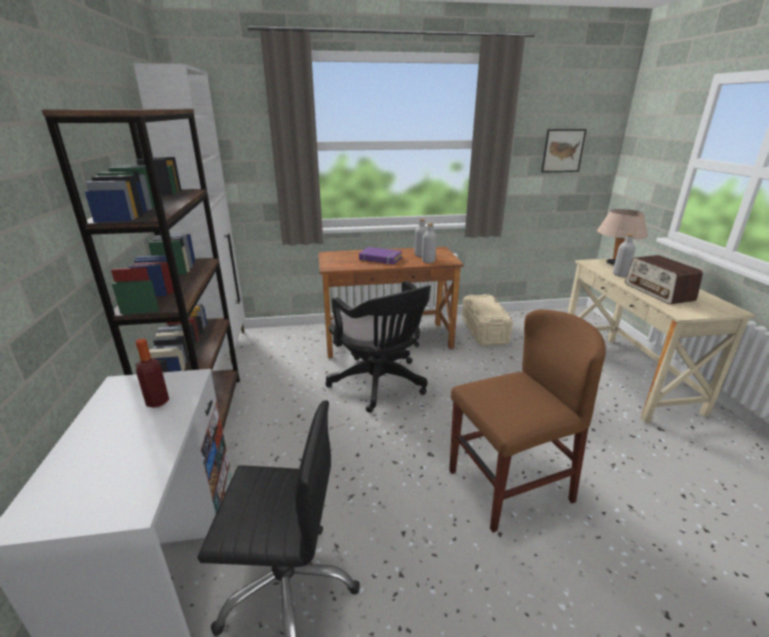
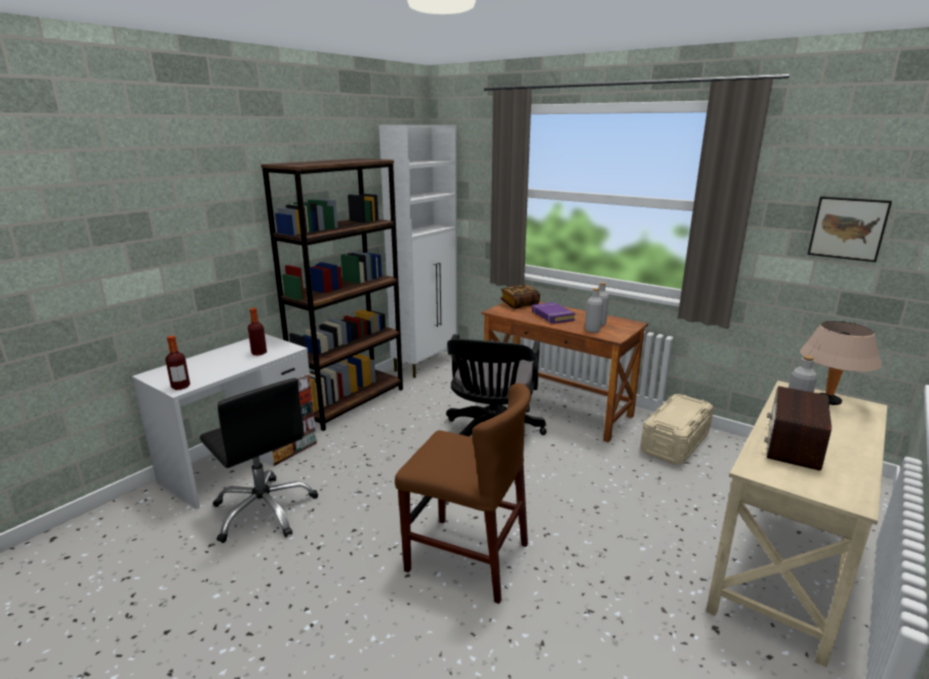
camera: 45 degrees right, 5 degrees down
none -> bottle [165,336,190,390]
none -> book [500,285,540,309]

